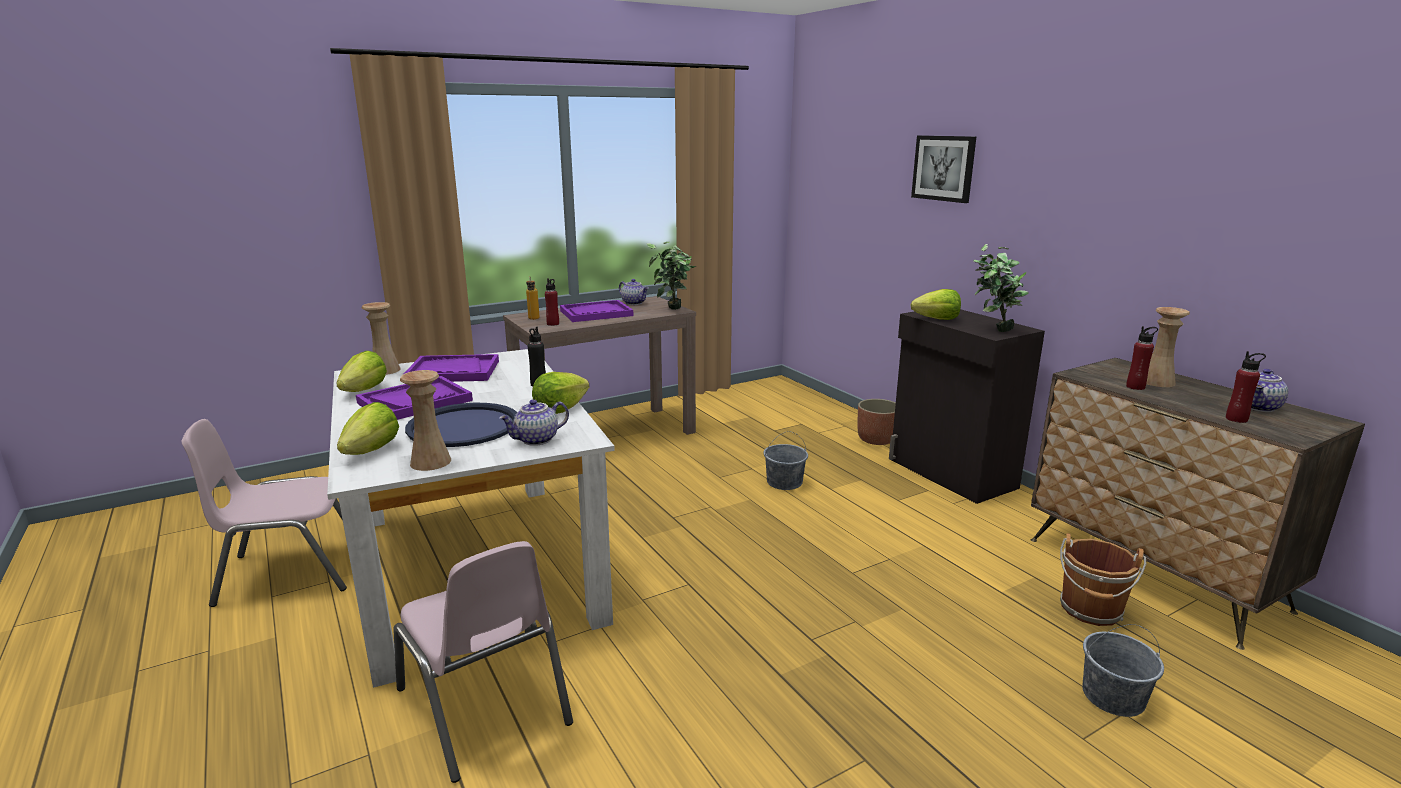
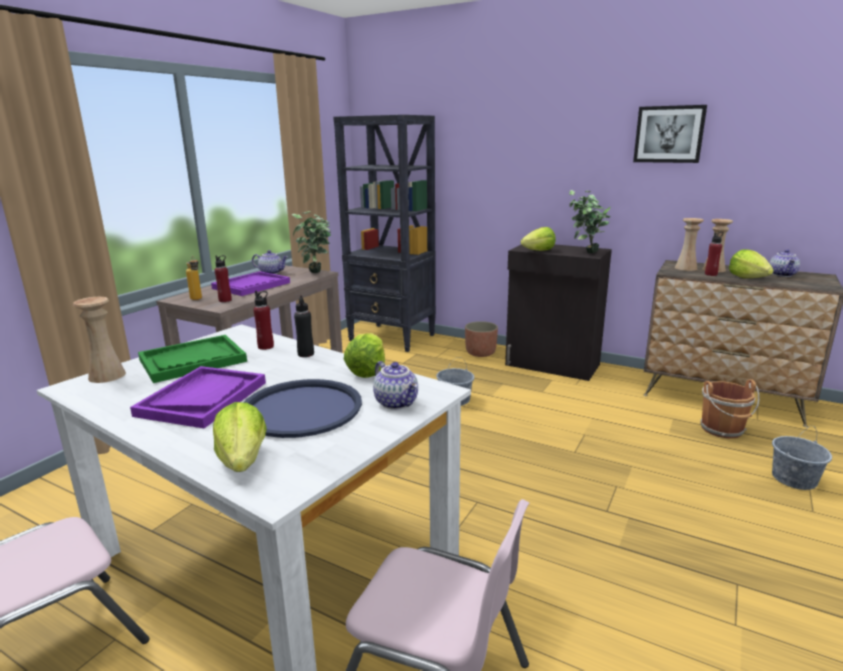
camera: 30 degrees left, 0 degrees up
lettuce [336,351,387,392] -> lettuce moved to [729,249,774,278]
beige vase [400,370,451,471] -> beige vase moved to [675,218,704,271]
purple tray [404,354,499,382] -> green tray [138,335,247,383]
teapot [499,399,569,446] -> teapot turned 60 degrees counterclockwise [373,361,418,410]
picture [911,135,976,203] -> picture moved to [633,105,707,163]
red bottle [1226,351,1266,423] -> red bottle moved to [253,291,274,350]
none -> black bookcase [333,115,436,352]

